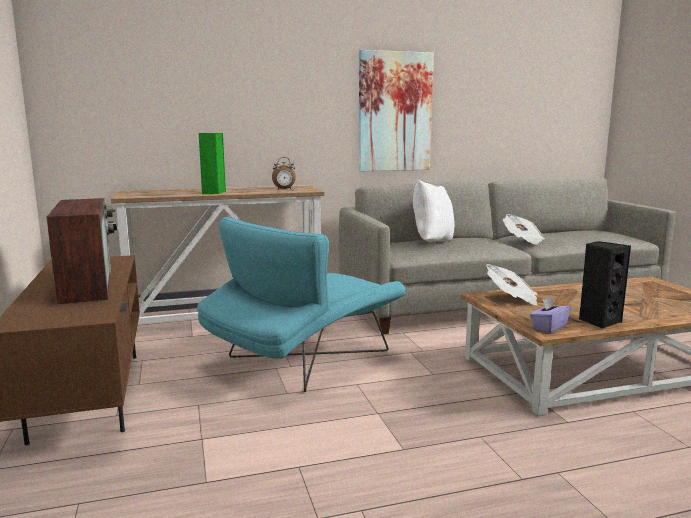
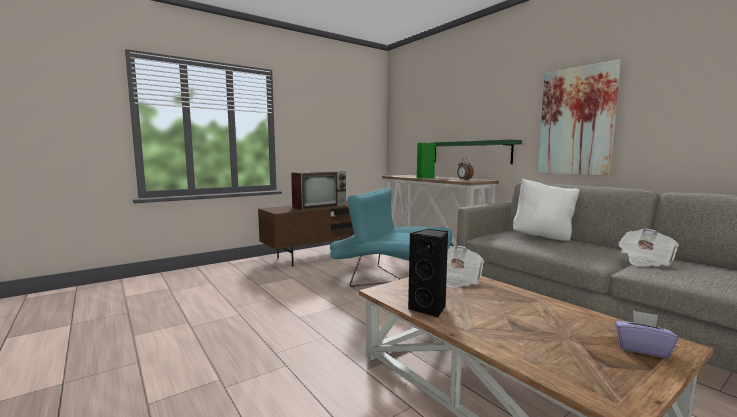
camera: 70 degrees right, 5 degrees down
purple tissue box [530,297,571,333] -> purple tissue box moved to [615,310,678,358]
none -> green shelf [431,139,522,164]

